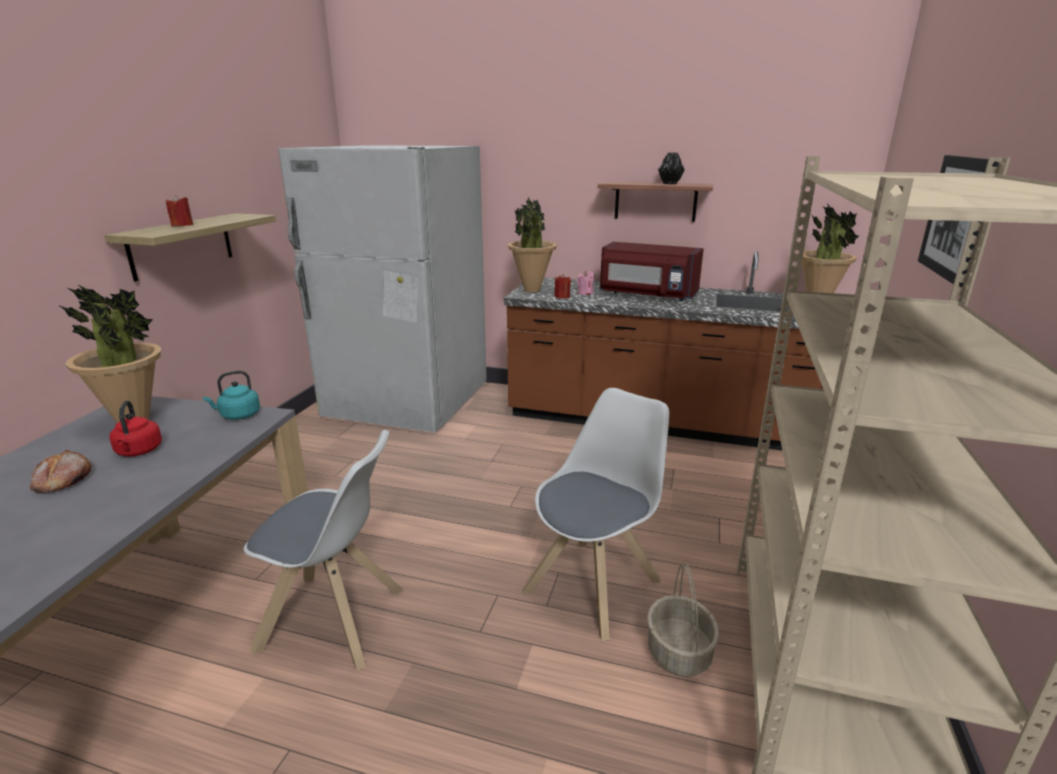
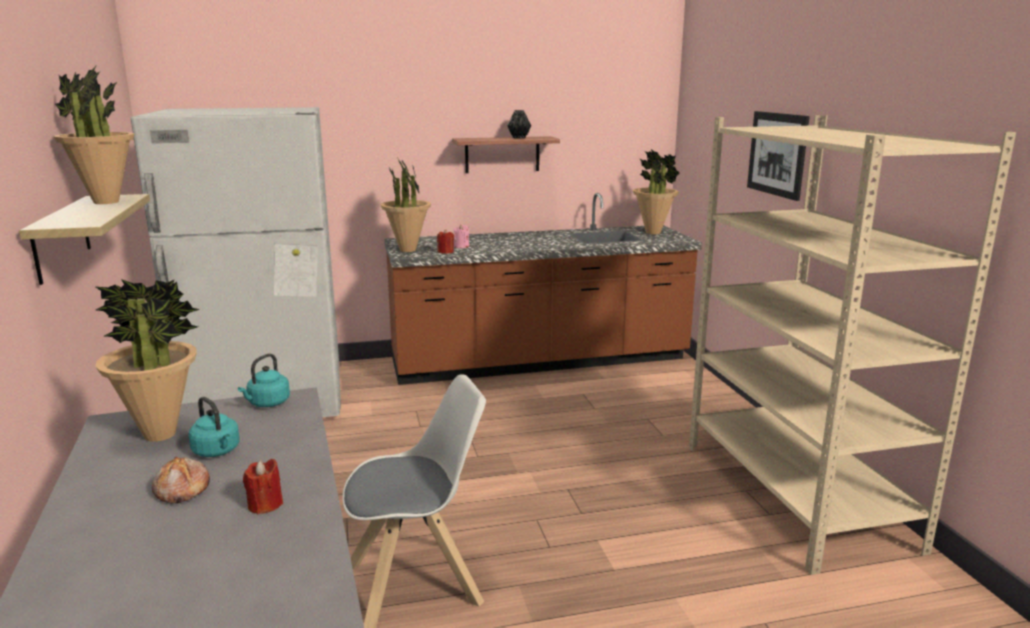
camera: 30 degrees left, 5 degrees down
red kettle [109,400,162,457] -> turquoise kettle [189,397,240,457]
red candle [166,195,193,226] -> red candle moved to [243,459,283,514]
chair [522,388,669,641] -> none
red microwave [600,242,704,301] -> none
basket [647,563,719,677] -> none
none -> potted plant [53,66,135,204]

